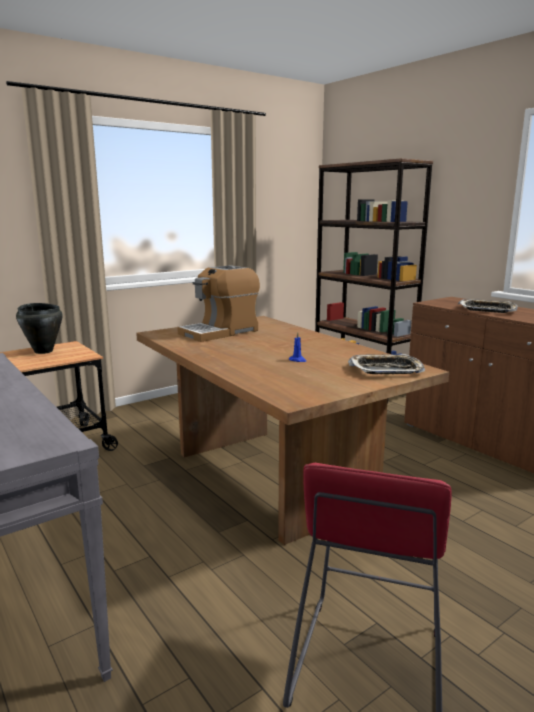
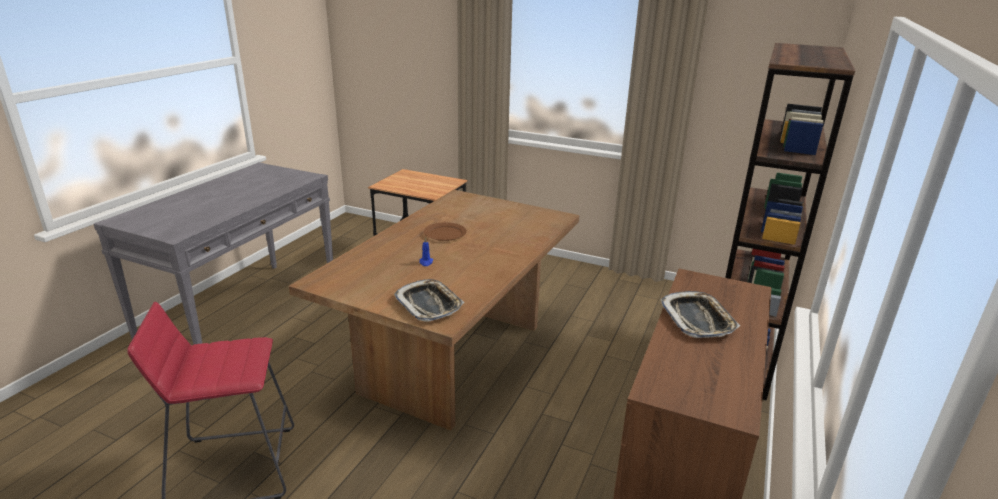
camera: 60 degrees right, 10 degrees up
black cooking pot [16,303,63,354] -> none
coffee machine [177,265,260,342] -> none
none -> brown plate [424,222,467,241]

